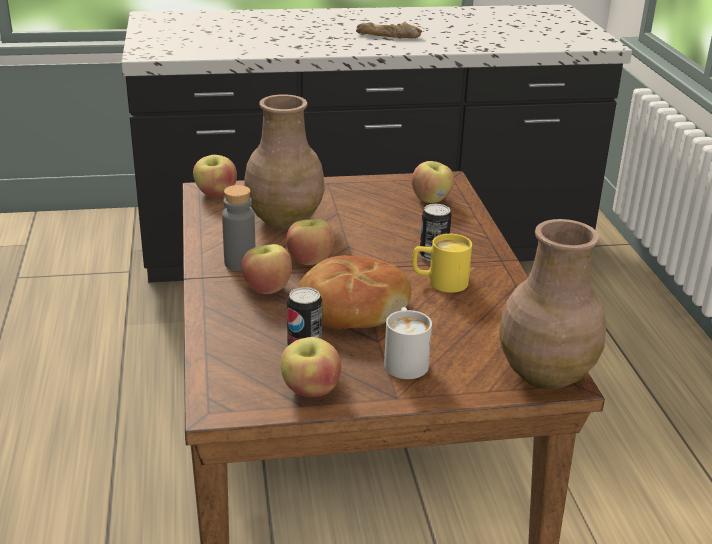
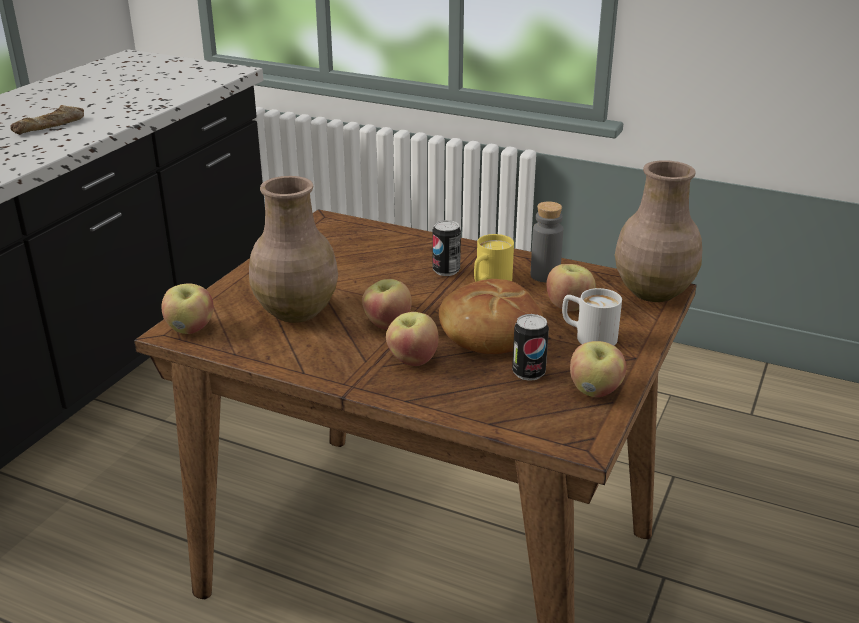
camera: 55 degrees left, 0 degrees up
grey bottle [222,185,255,271] -> grey bottle moved to [531,201,563,282]
apple [412,161,454,203] -> apple moved to [547,264,596,311]

